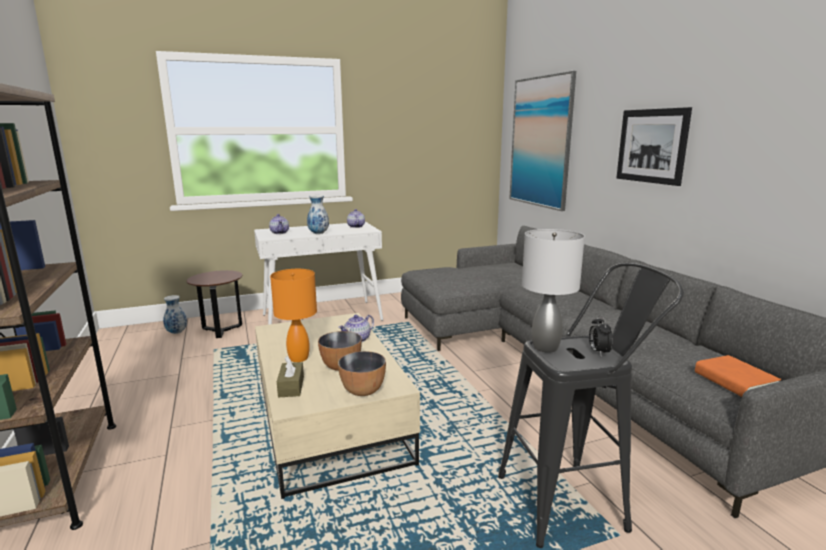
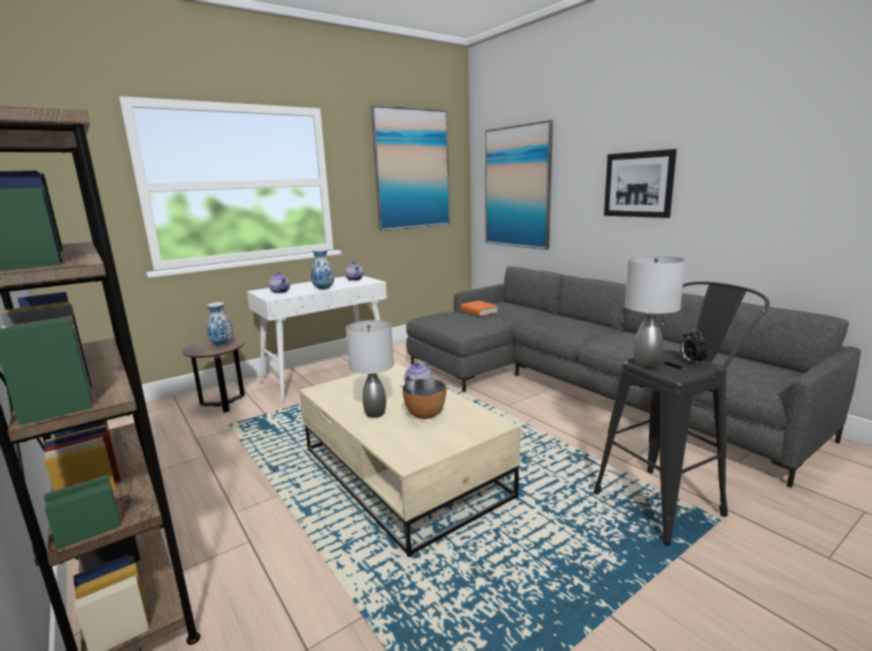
camera: 15 degrees left, 0 degrees up
vase [163,295,187,334] -> vase moved to [207,302,233,346]
orange table lamp [270,269,317,362] -> grey table lamp [346,320,394,418]
brown tissue box [277,356,304,398] -> none
bowl [338,351,386,396] -> none
orange book [695,355,781,397] -> orange book moved to [461,301,498,317]
none -> picture [371,105,450,231]

